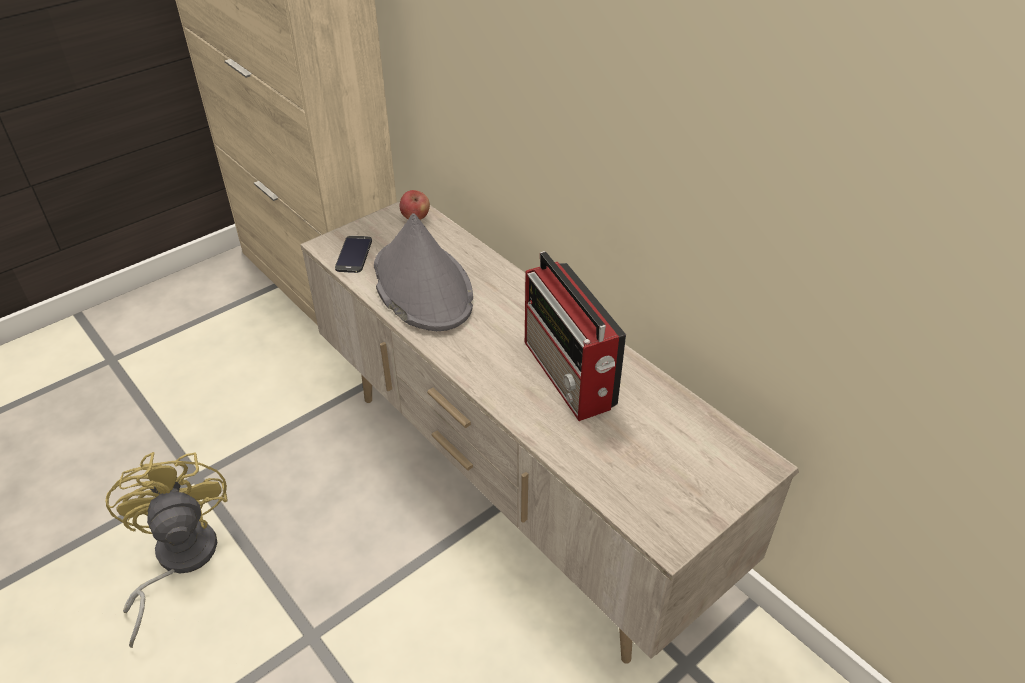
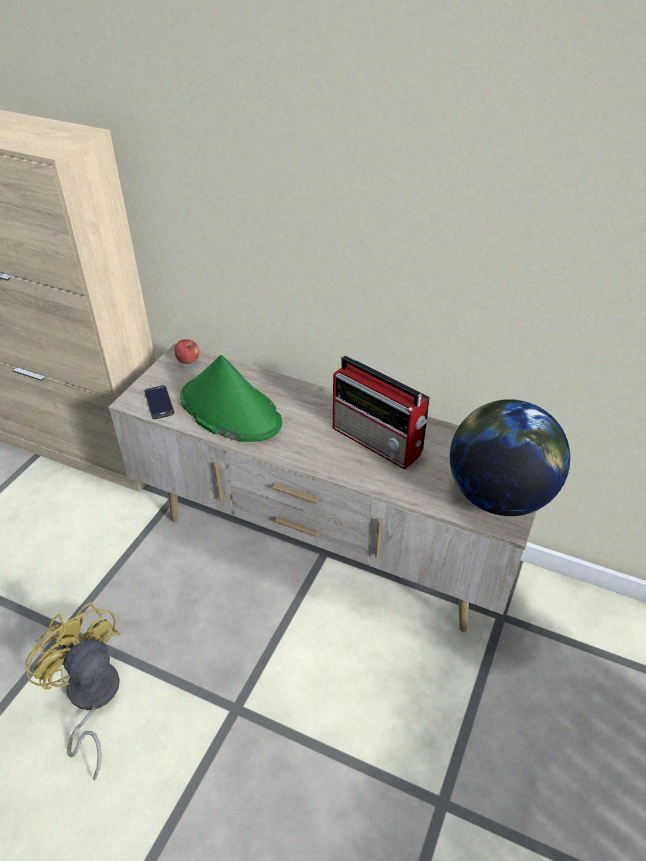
camera: 25 degrees left, 0 degrees up
grey hat [374,213,473,331] -> green hat [180,355,282,442]
none -> globe [450,399,570,516]

